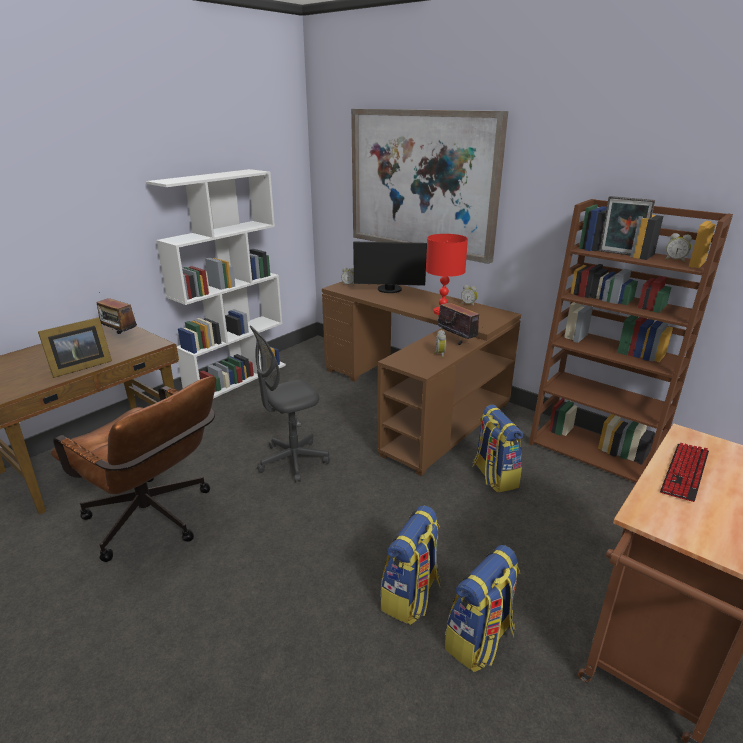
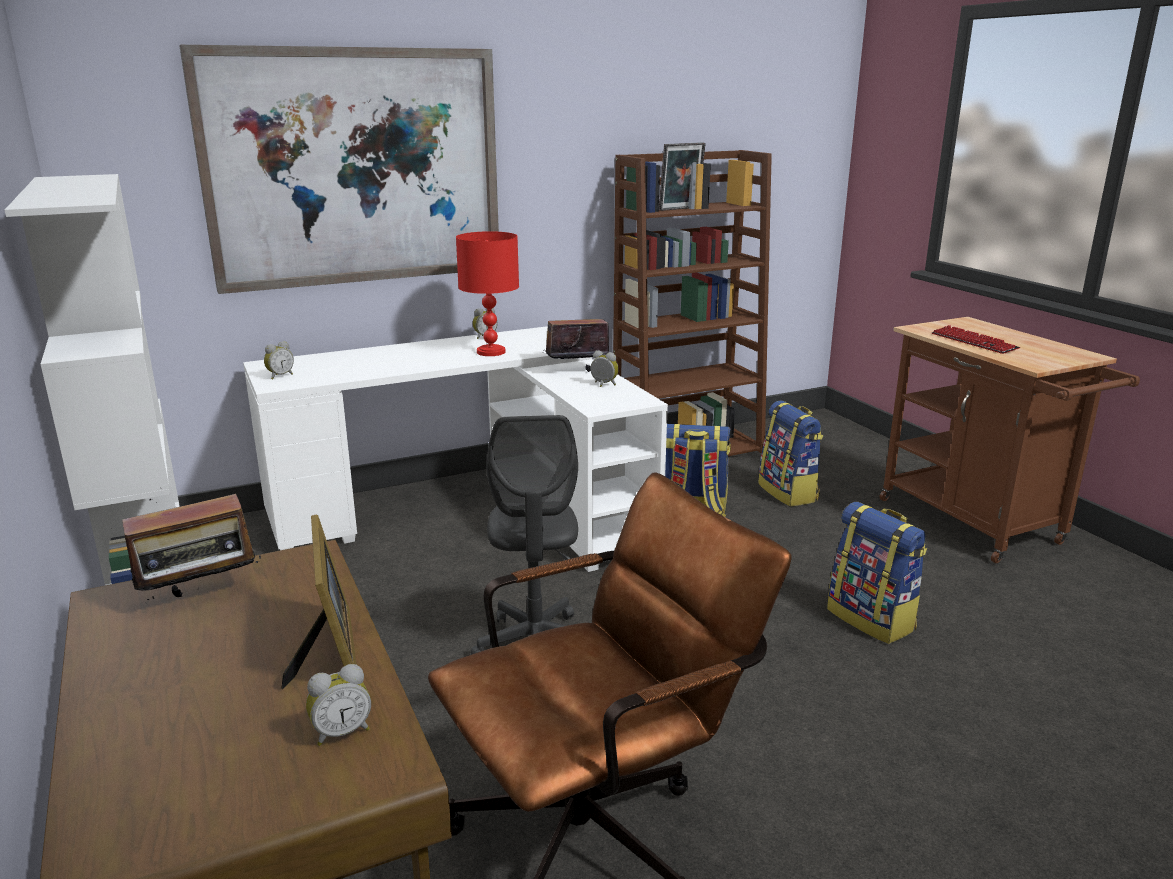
camera: 65 degrees left, 5 degrees down
brown desk [322,281,521,476] -> white desk [243,326,668,572]
monitor [353,242,427,293] -> none
backpack [444,545,520,672] -> backpack moved to [758,400,823,507]
alarm clock [665,233,692,262] -> alarm clock moved to [306,664,371,746]

